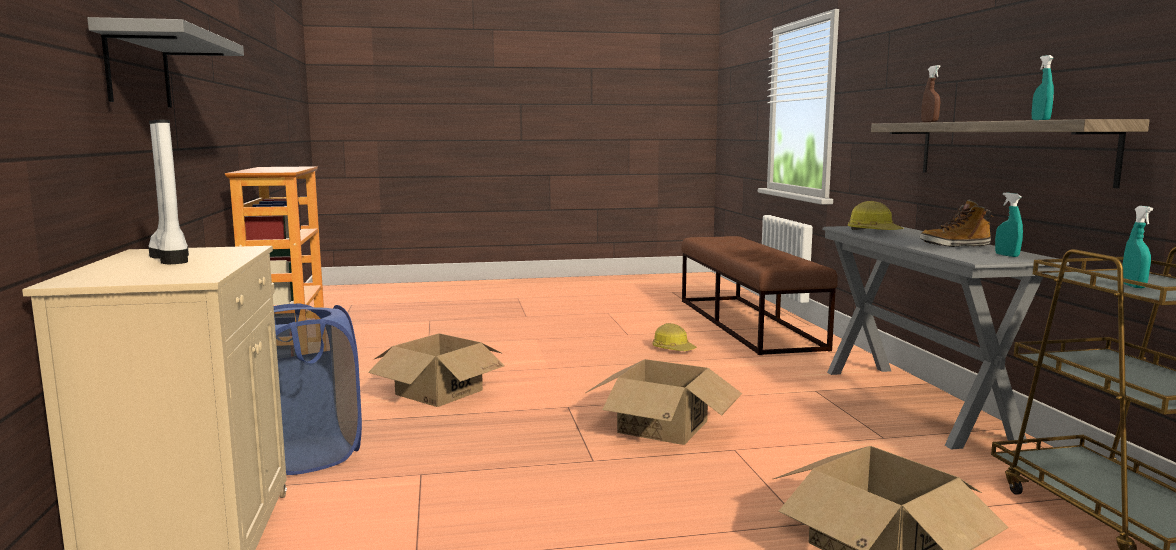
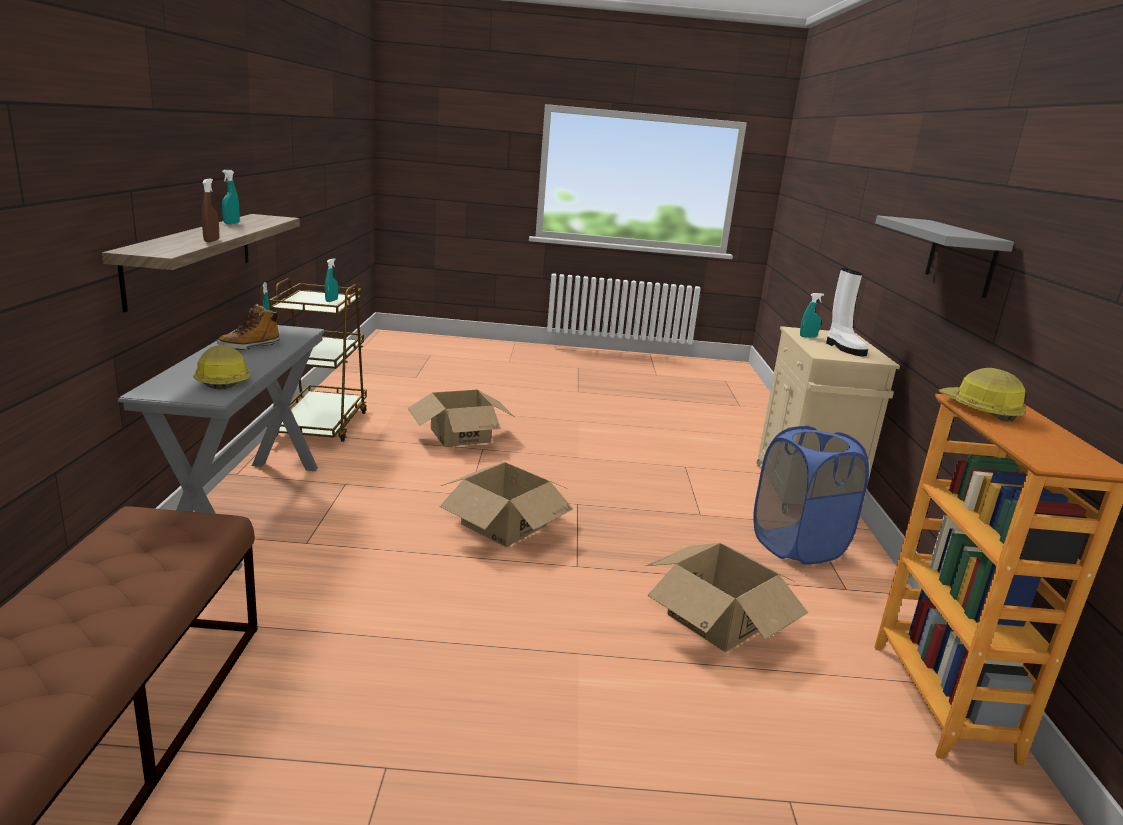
camera: 170 degrees left, 10 degrees up
hard hat [653,323,697,351] -> hard hat moved to [938,368,1026,421]
boot [920,200,993,247] -> boot turned 120 degrees clockwise [217,304,280,350]
none -> turquoise spray bottle [800,293,824,338]

